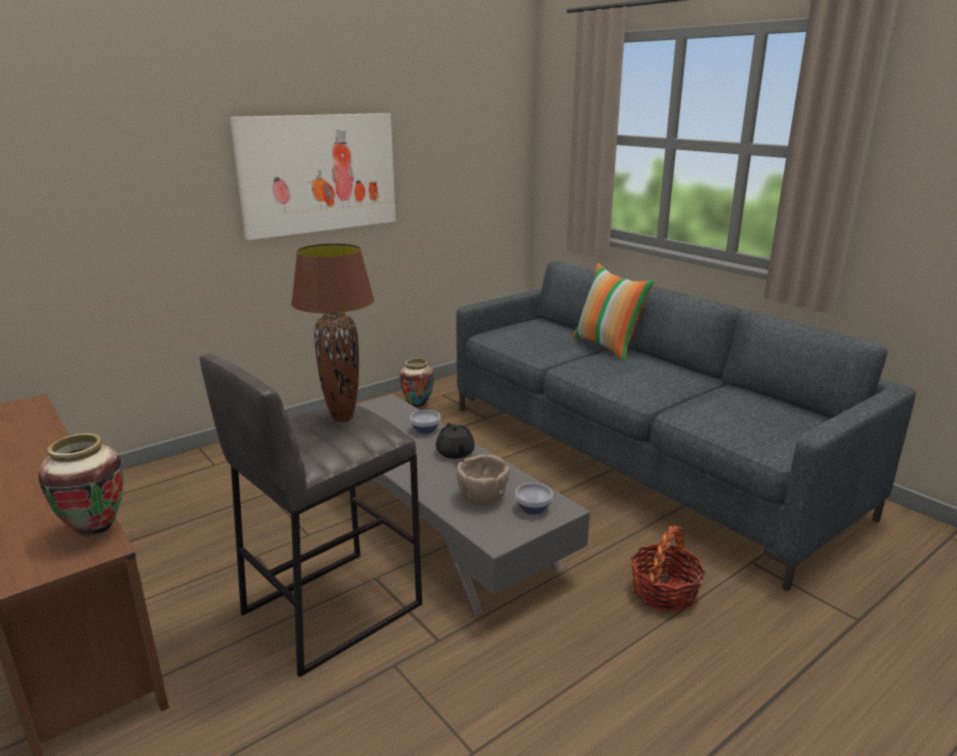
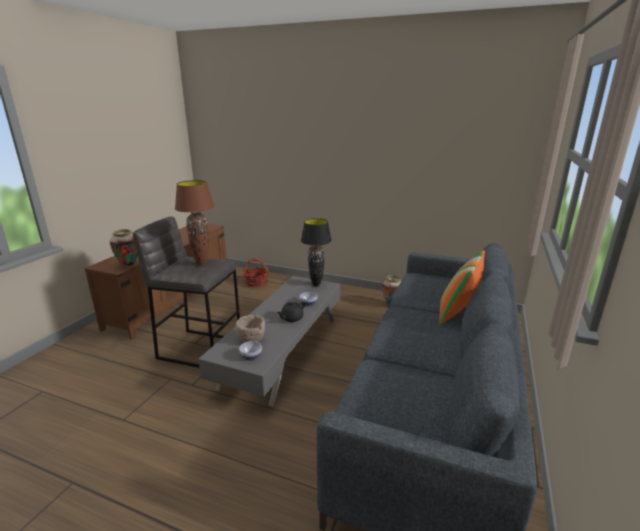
camera: 60 degrees right, 0 degrees up
picture [230,113,396,240] -> none
basket [631,525,706,612] -> basket moved to [243,258,269,288]
none -> black table lamp [301,218,332,286]

